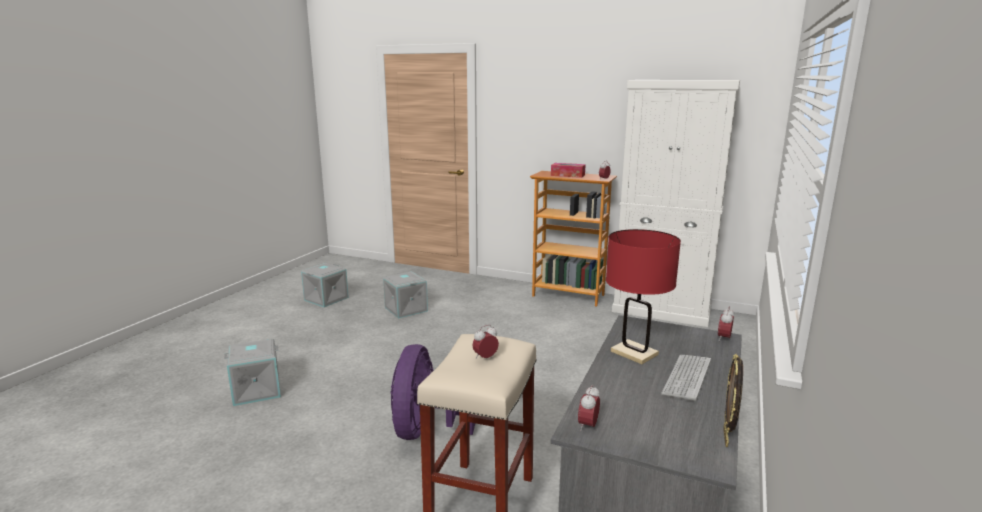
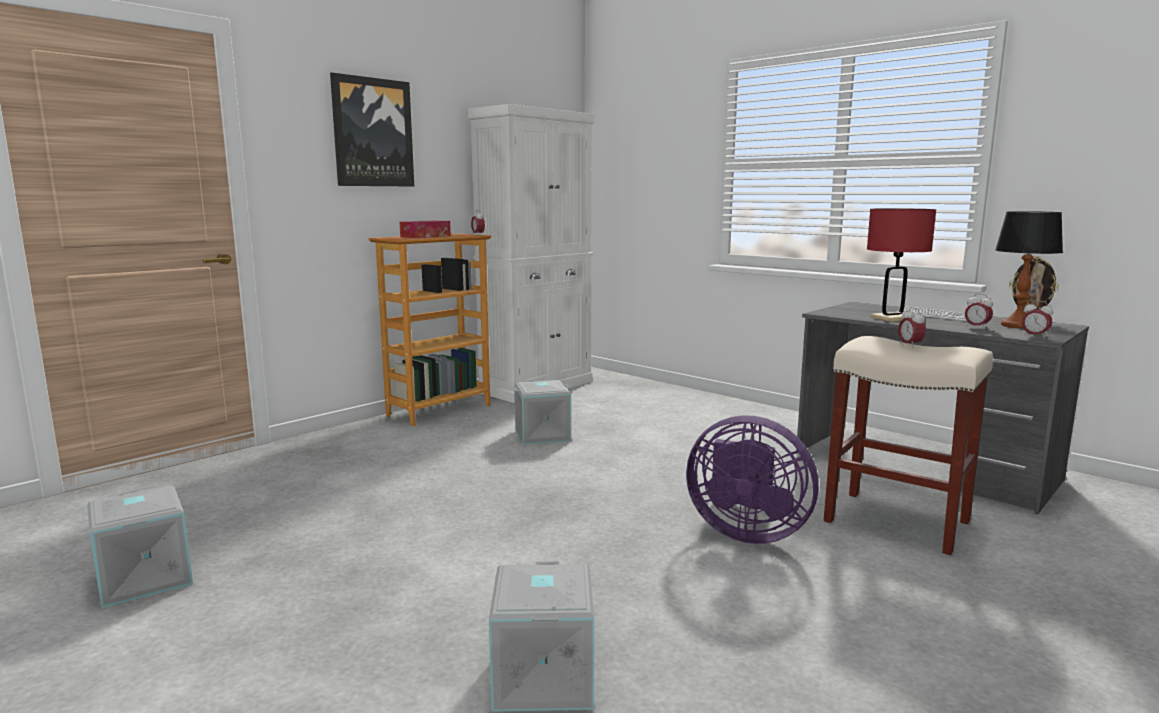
camera: 70 degrees left, 5 degrees down
grey storage box [383,271,428,318] -> grey storage box moved to [514,380,571,445]
alarm clock [718,307,734,341] -> alarm clock moved to [965,293,993,329]
none -> picture [330,73,414,186]
none -> table lamp [995,211,1063,329]

